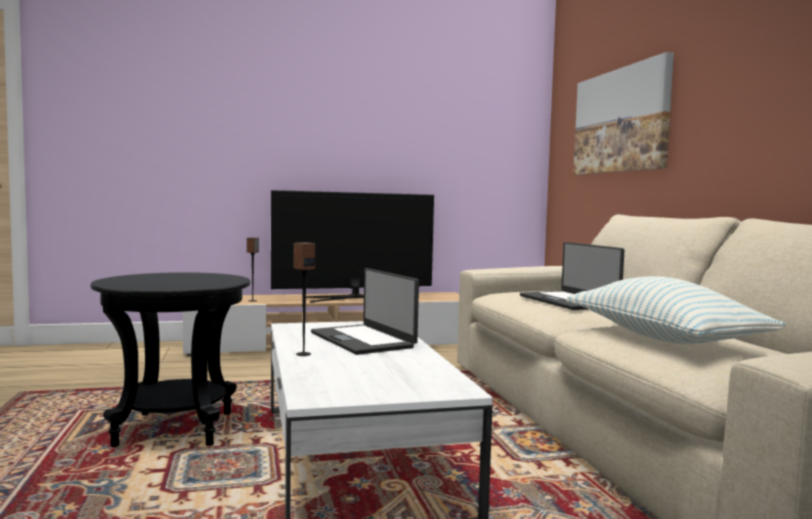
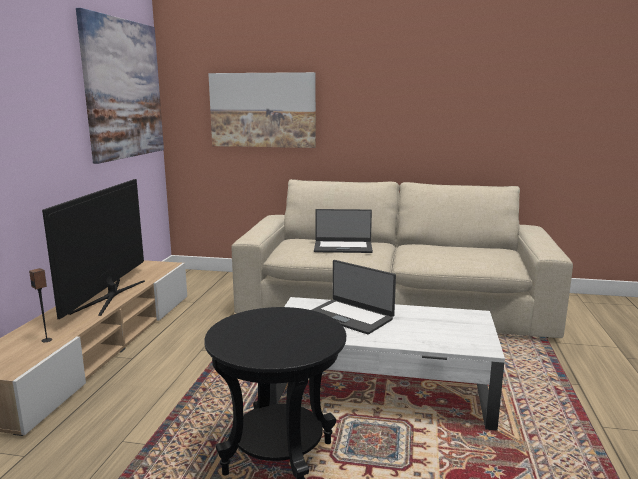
camera: 65 degrees left, 10 degrees up
speaker [294,242,315,356] -> none
laptop [311,268,419,355] -> laptop turned 45 degrees clockwise [312,260,396,334]
pillow [566,276,786,344] -> none
none -> picture [76,8,164,164]

